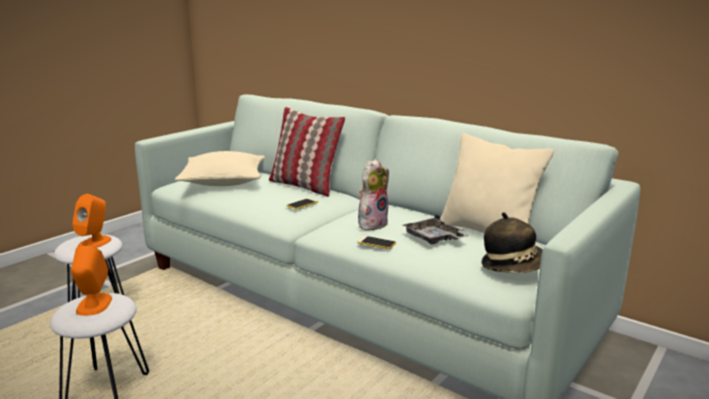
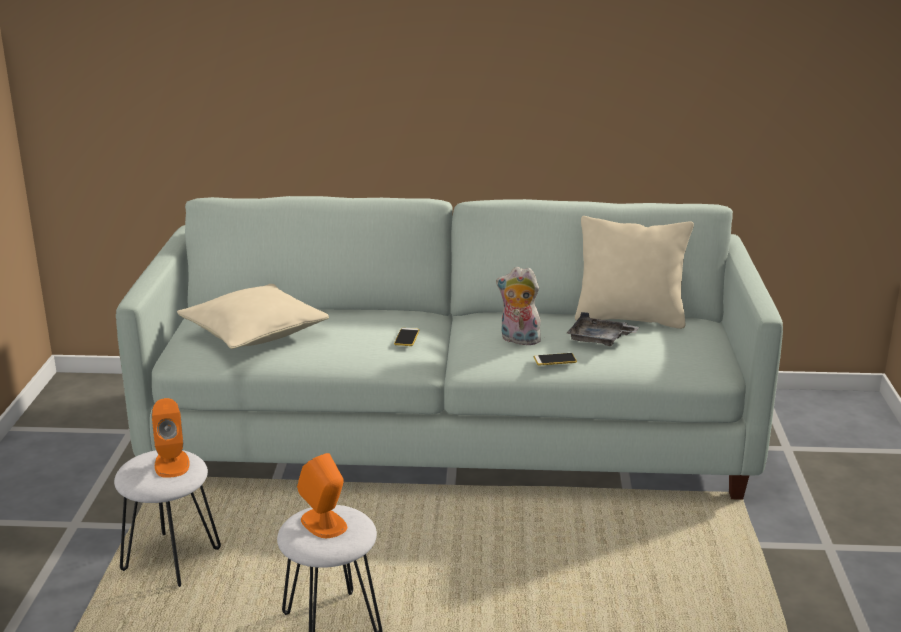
camera: 35 degrees left, 5 degrees up
pillow [269,107,345,197] -> none
plush toy [358,159,389,230] -> plush toy turned 75 degrees counterclockwise [496,267,541,345]
hat [482,212,543,273] -> none

